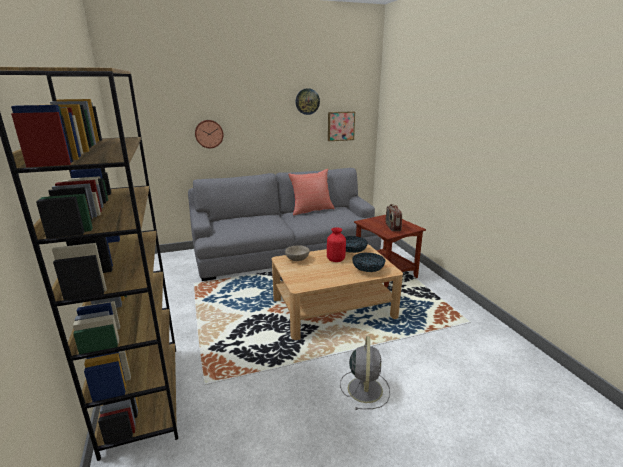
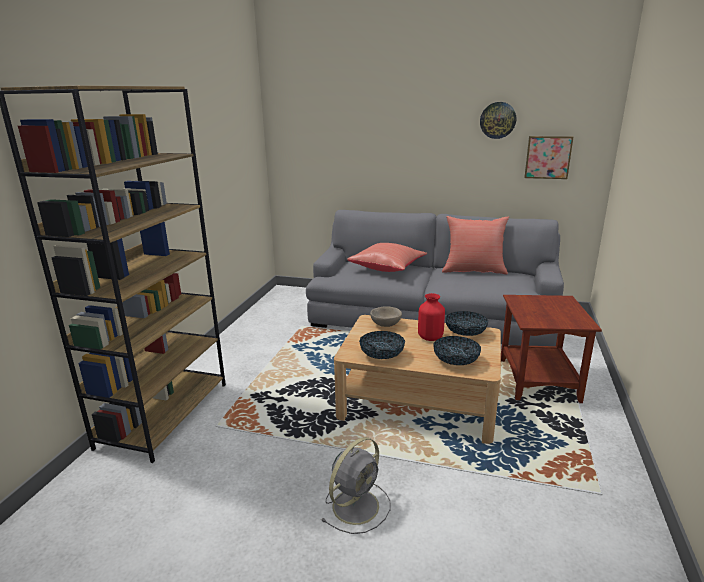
camera: 35 degrees right, 0 degrees up
wall clock [195,120,224,148] -> none
radio [385,204,402,231] -> none
none -> red pillow [347,243,427,272]
none -> bowl [359,331,405,359]

